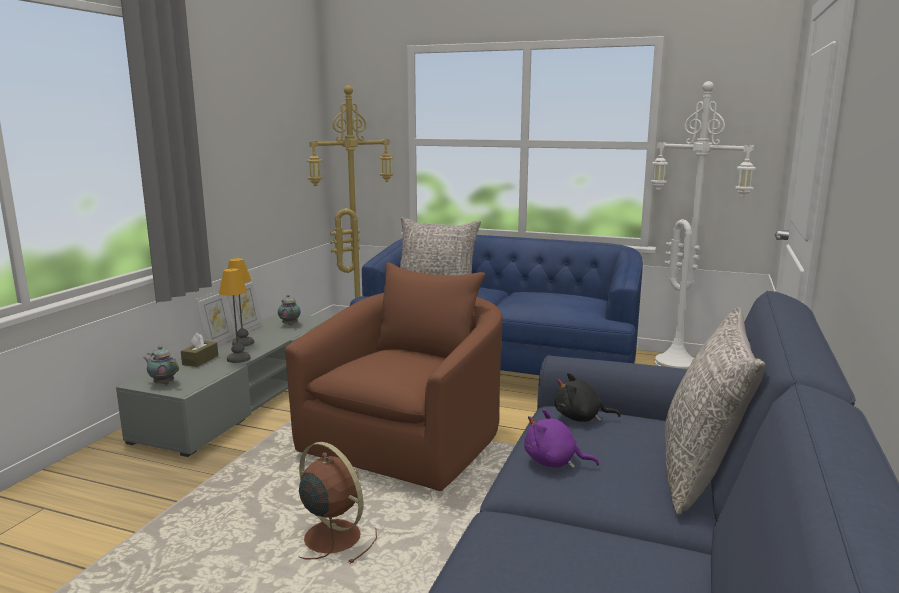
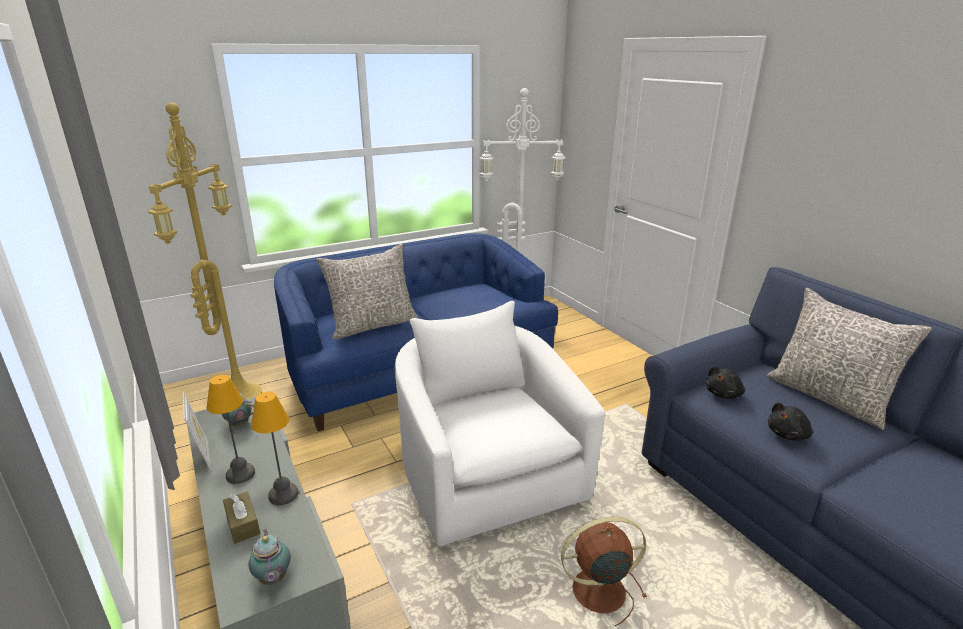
camera: 50 degrees left, 10 degrees up
teapot [143,346,179,385] -> teapot turned 90 degrees counterclockwise [249,529,291,585]
picture frame [196,291,235,346] -> none
brown armchair [285,263,503,491] -> white armchair [395,301,605,546]
purple plush toy [524,409,599,469] -> black plush toy [768,403,813,441]

